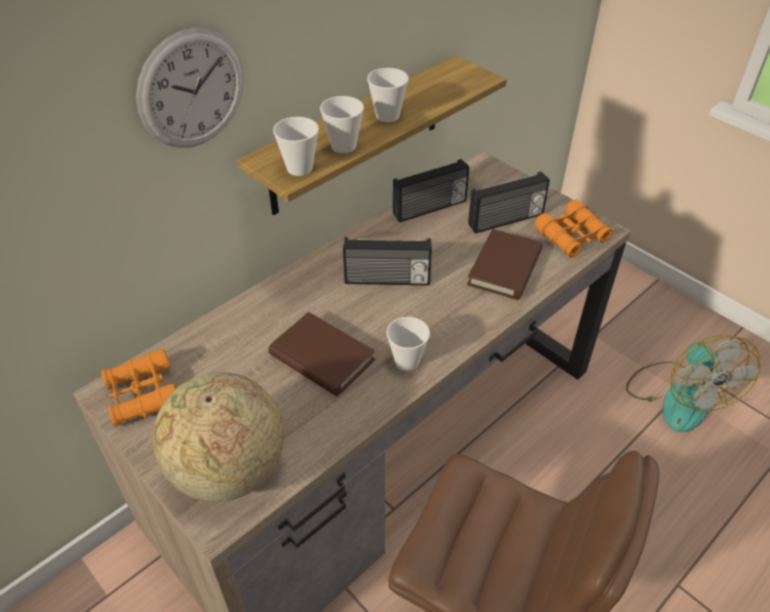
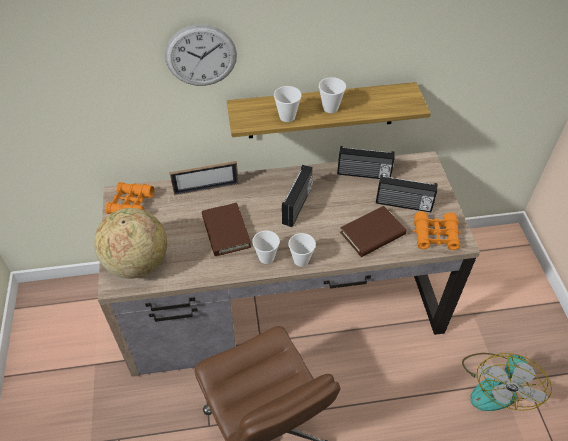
camera: 35 degrees right, 5 degrees up
cup [273,117,319,176] -> cup moved to [288,233,316,267]
radio [343,237,432,286] -> radio turned 105 degrees counterclockwise [282,165,313,227]
none -> picture frame [170,161,239,195]

